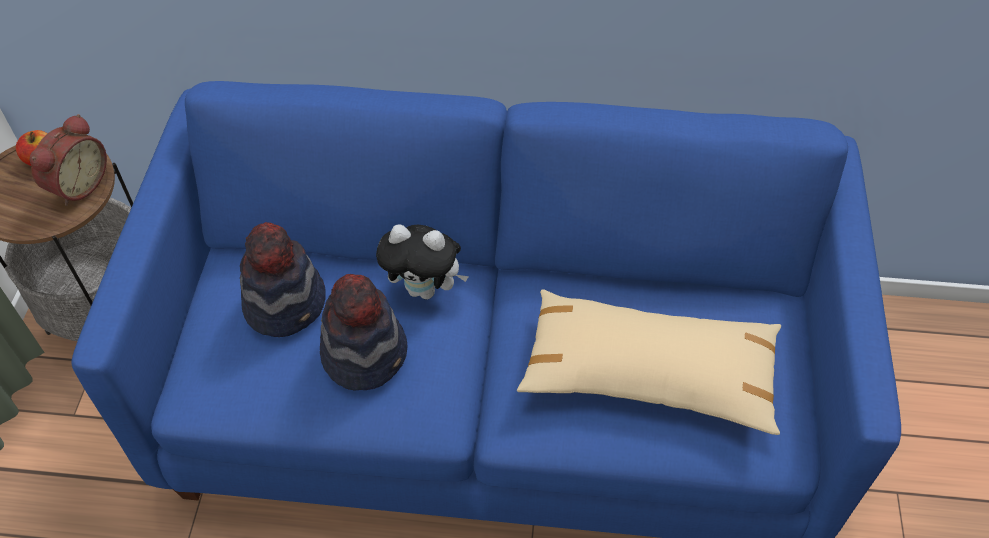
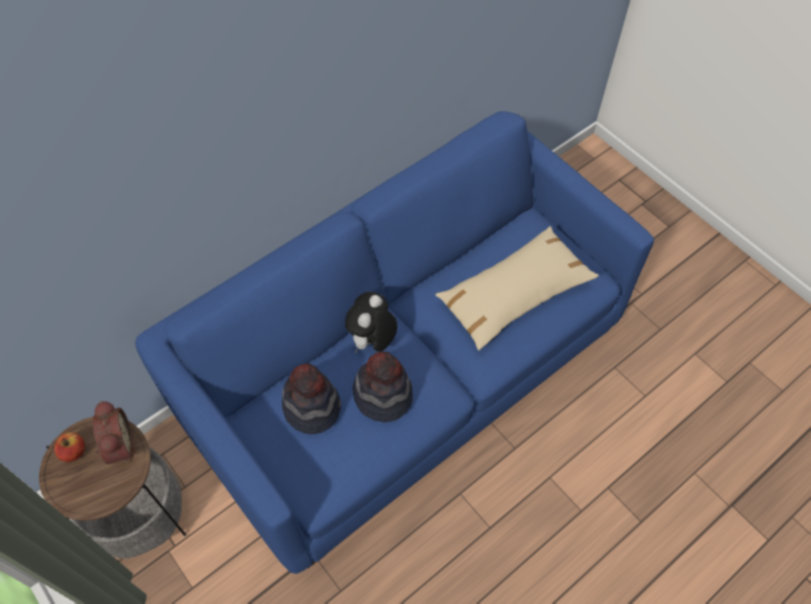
camera: 45 degrees left, 5 degrees up
plush toy [376,224,469,300] -> plush toy turned 150 degrees clockwise [345,292,397,353]

